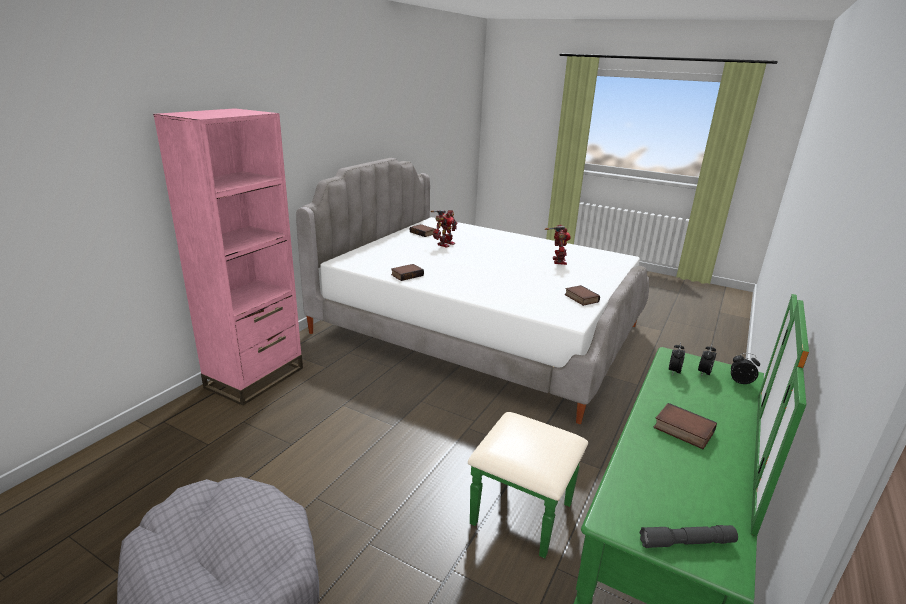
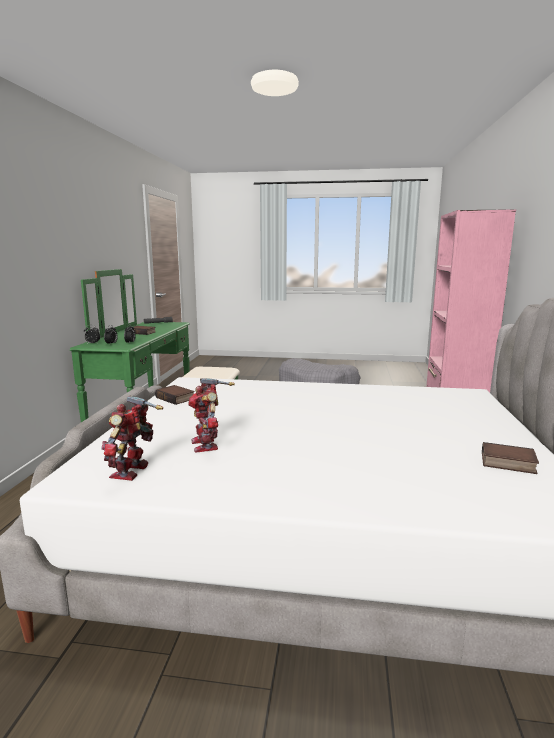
camera: 160 degrees right, 10 degrees down
book [391,264,424,281] -> none
toy robot [431,210,458,248] -> toy robot moved to [101,396,163,481]

